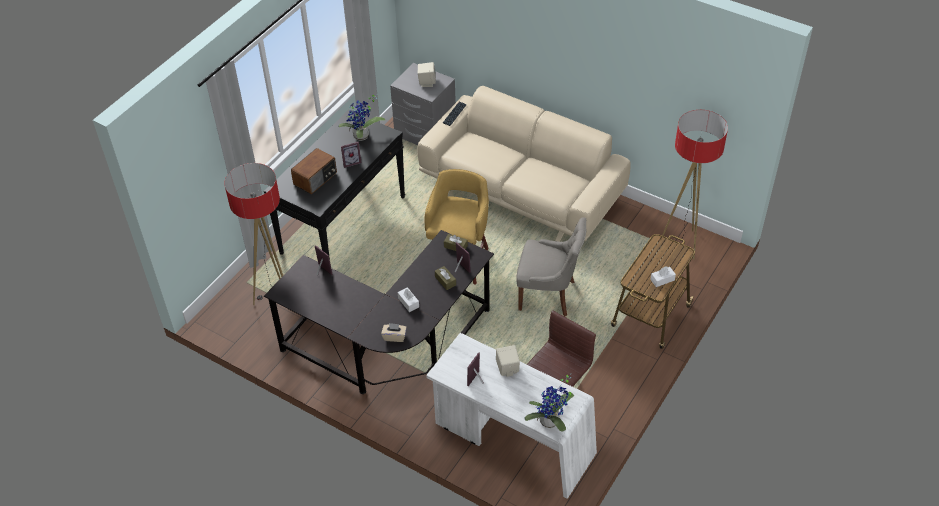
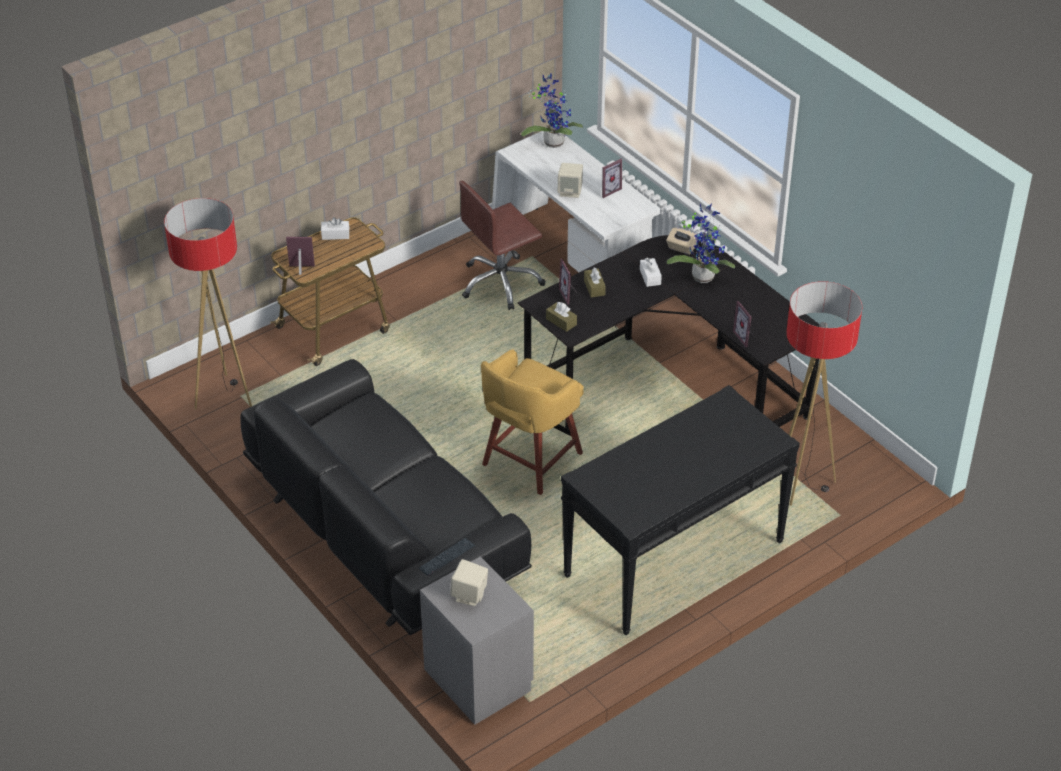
camera: 160 degrees left, 5 degrees down
radio [291,148,337,194] -> none
potted plant [338,94,385,141] -> potted plant moved to [667,203,735,283]
picture frame [341,142,362,168] -> picture frame moved to [286,237,315,275]
beige sofa [417,86,631,242] -> black sofa [240,359,532,635]
grey chair [516,217,586,316] -> none

